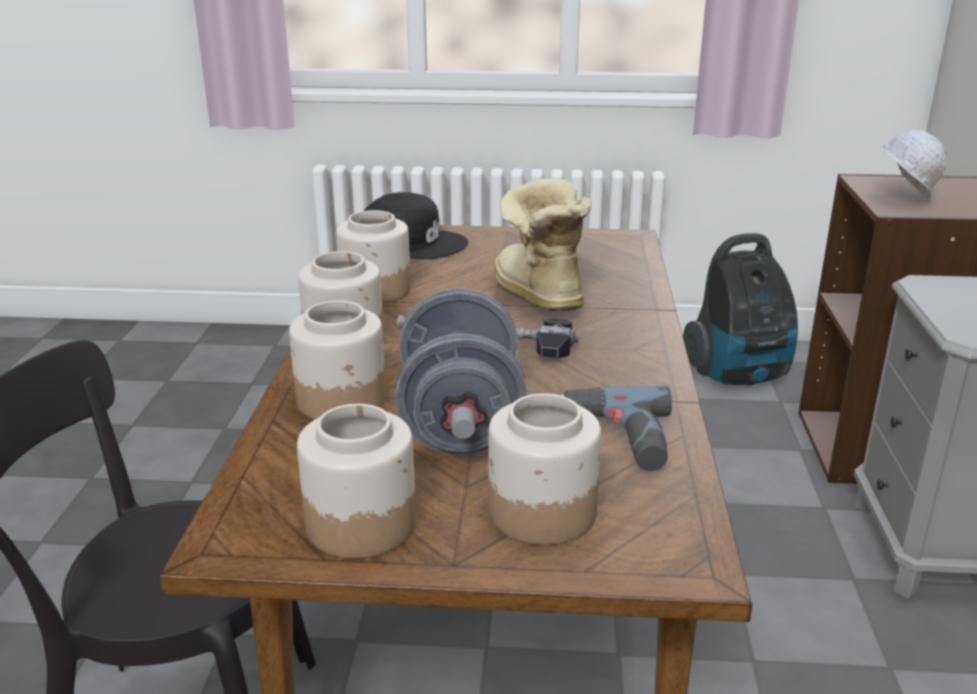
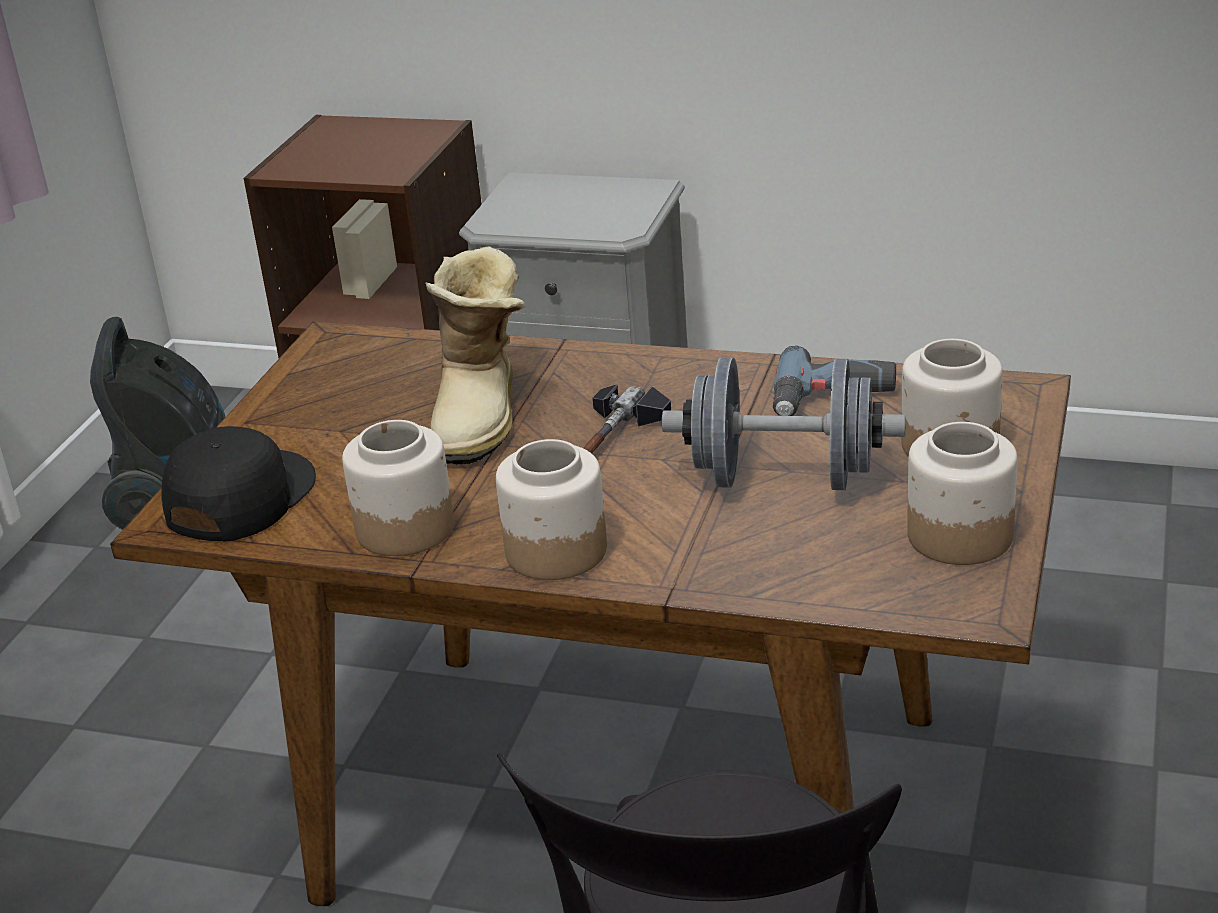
camera: 75 degrees left, 5 degrees up
jar [289,300,386,419] -> none
boot [494,178,592,311] -> boot turned 75 degrees counterclockwise [425,246,526,465]
white hard hat [880,130,947,201] -> none

